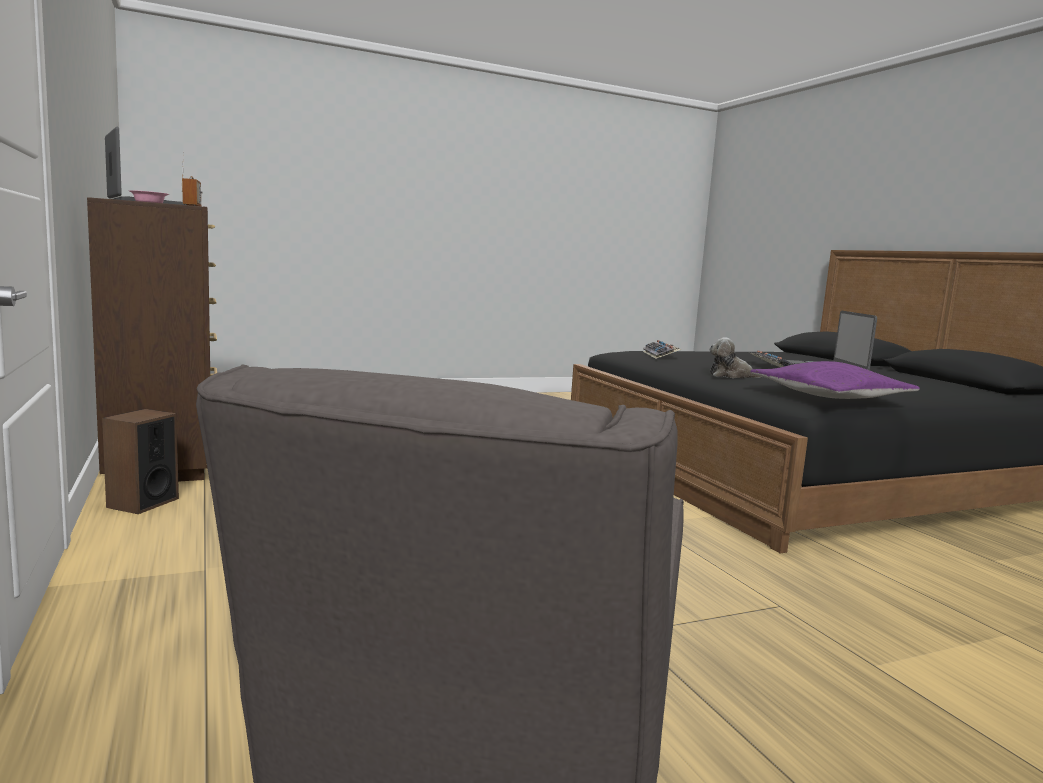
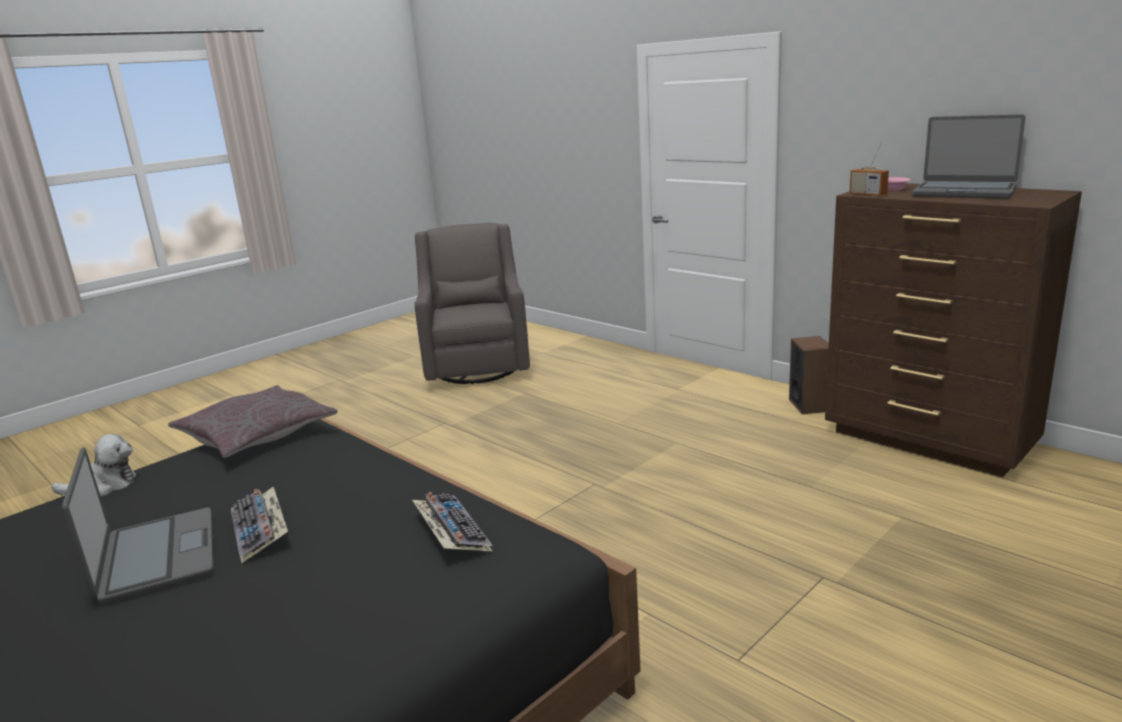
camera: 160 degrees right, 10 degrees up
plush toy [709,338,762,378] -> plush toy moved to [51,434,136,496]
purple pillow [750,361,920,399] -> grey pillow [168,385,338,458]

